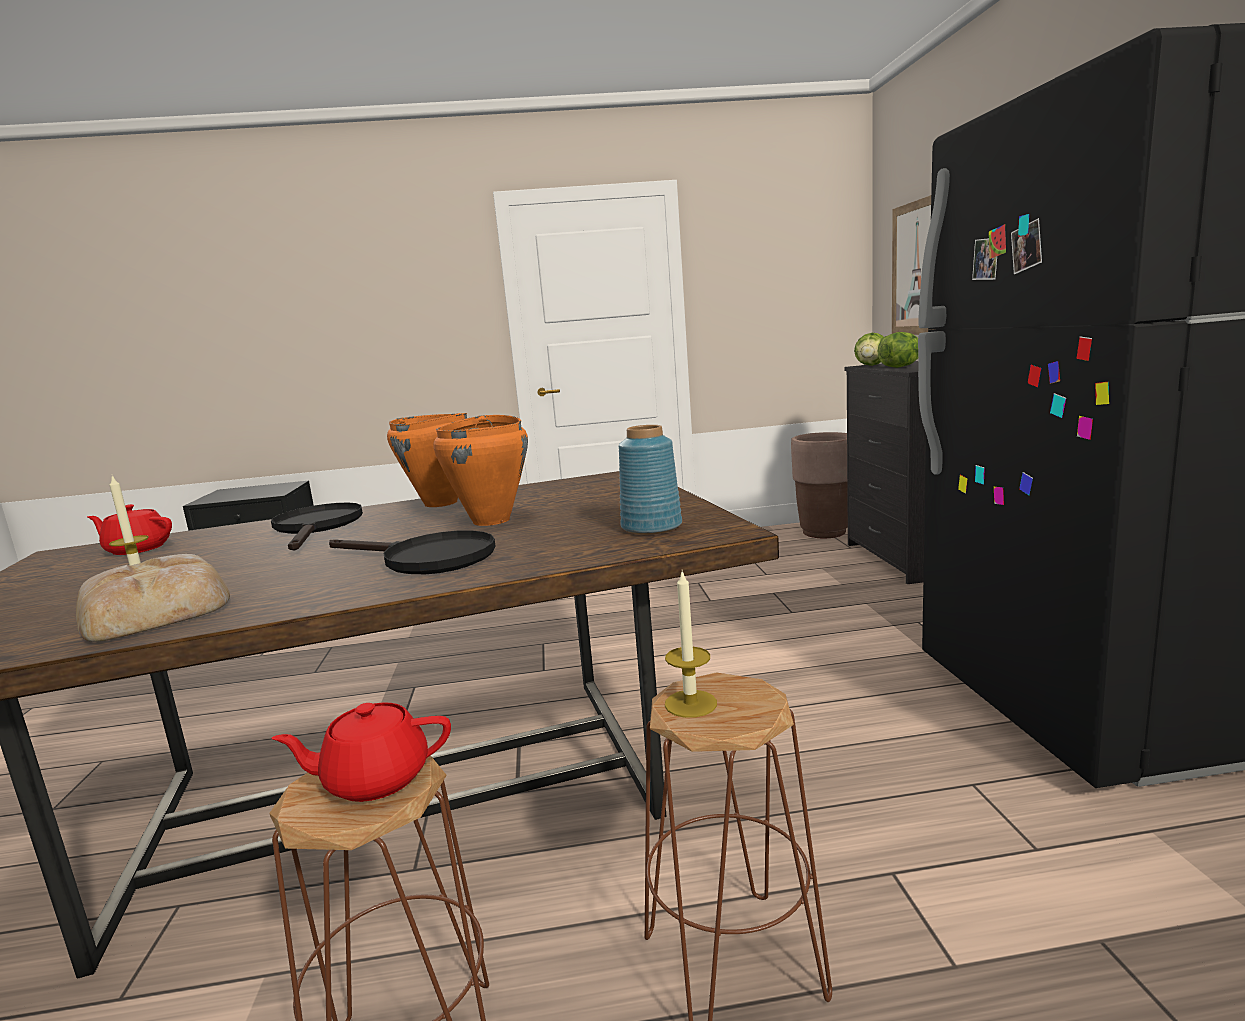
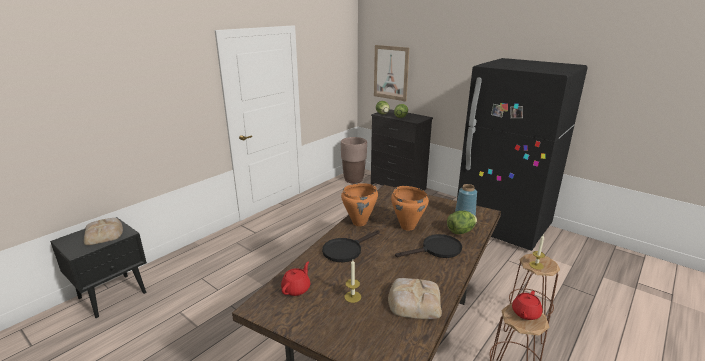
camera: 45 degrees left, 10 degrees up
red teapot [87,504,172,555] -> red teapot turned 150 degrees clockwise [281,262,310,296]
black frying pan [271,503,363,551] -> black frying pan turned 75 degrees counterclockwise [322,230,380,262]
none -> bread [84,218,123,245]
none -> lettuce [447,211,477,234]

